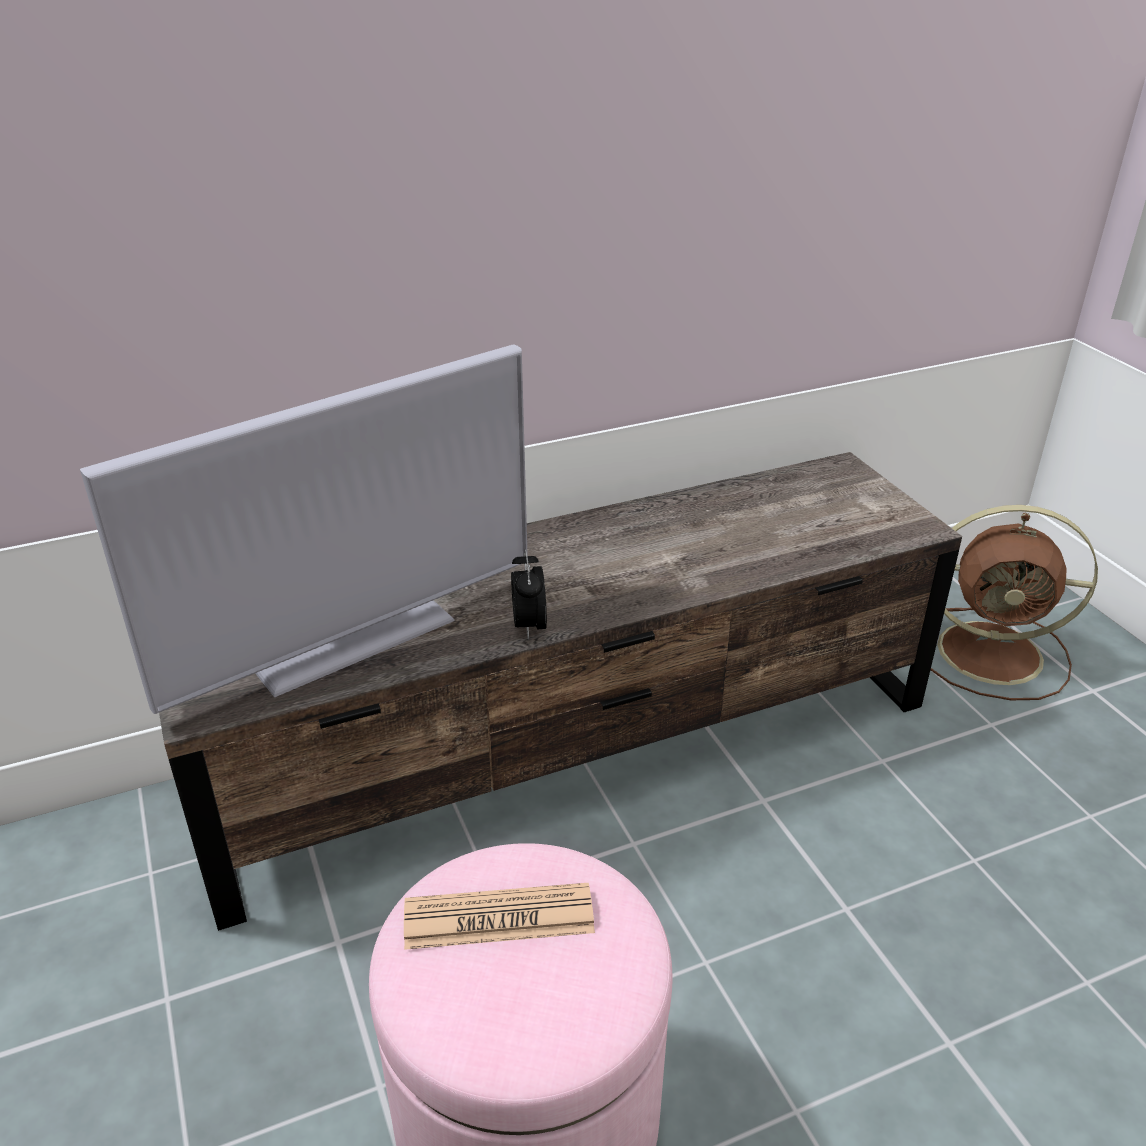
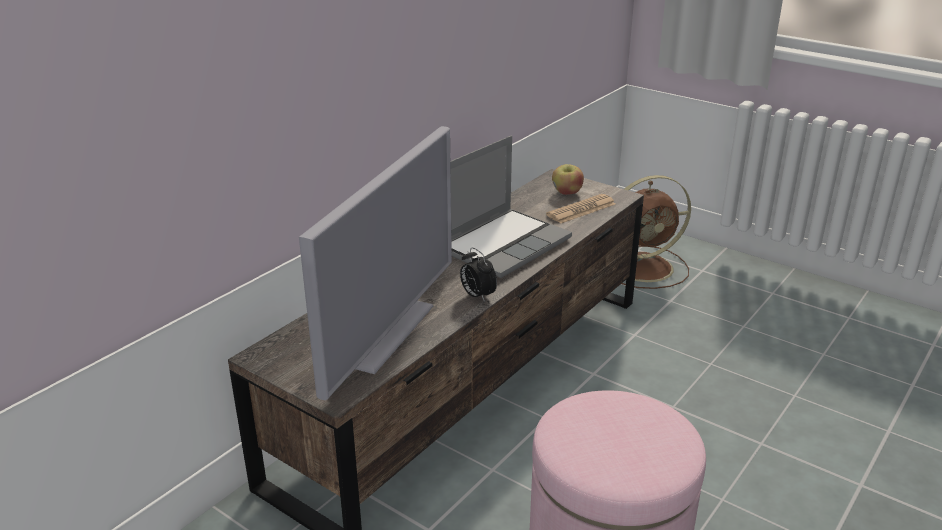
camera: 30 degrees left, 5 degrees down
newspaper [404,883,595,950] -> newspaper moved to [546,194,615,223]
none -> laptop [450,136,572,278]
none -> apple [552,164,584,195]

